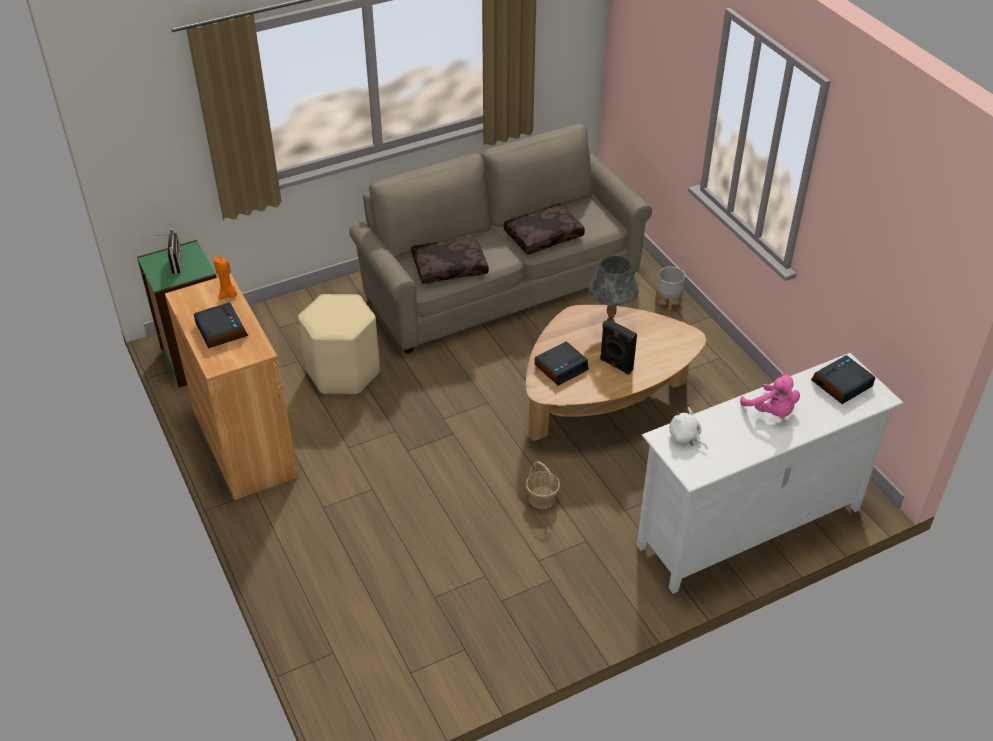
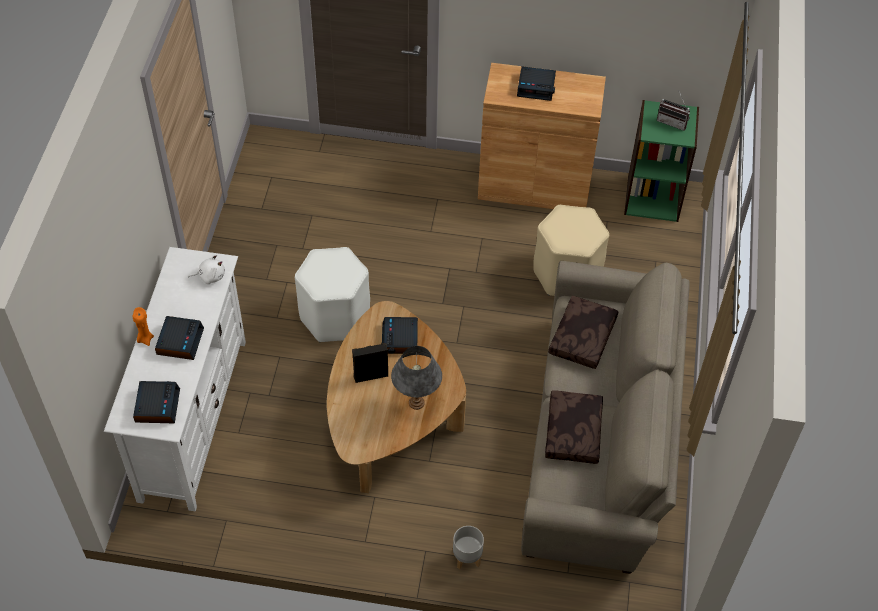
camera: 125 degrees right, 10 degrees up
orange candle [214,256,237,300] -> orange candle moved to [132,307,154,346]
basket [526,461,560,509] -> white stool [295,247,370,342]
pink plush toy [740,373,800,417] -> alarm clock [155,316,204,360]

